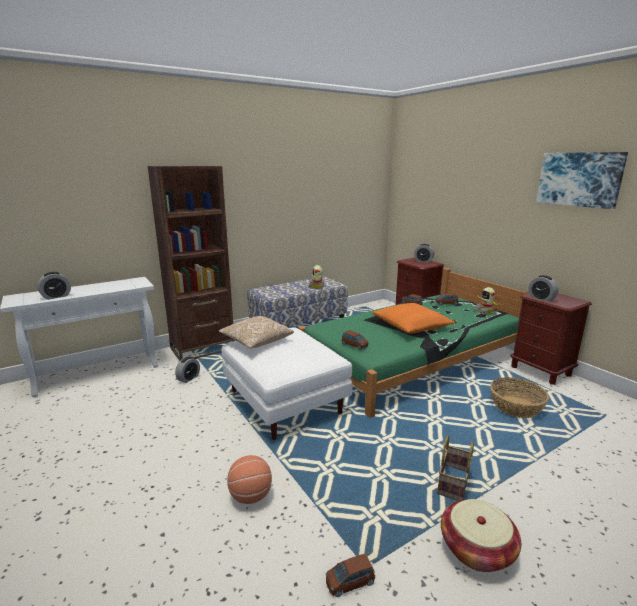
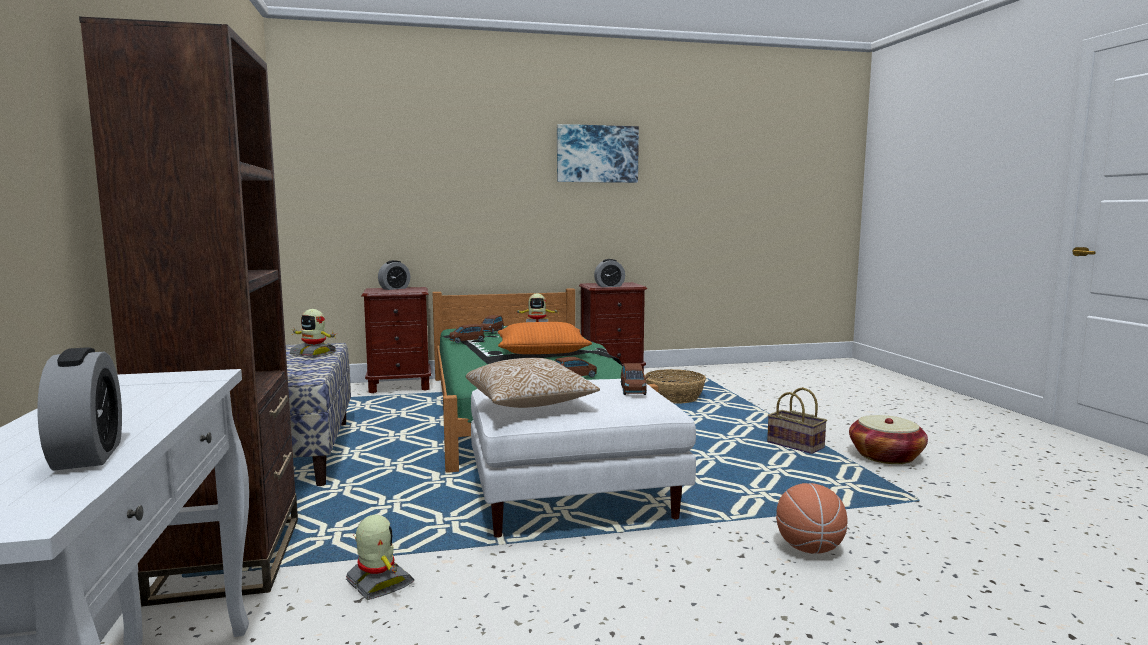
camera: 70 degrees left, 10 degrees down
alarm clock [175,357,200,383] -> toy robot [346,514,414,600]
brown toy car [326,553,375,597] -> brown toy car moved to [621,363,648,395]

